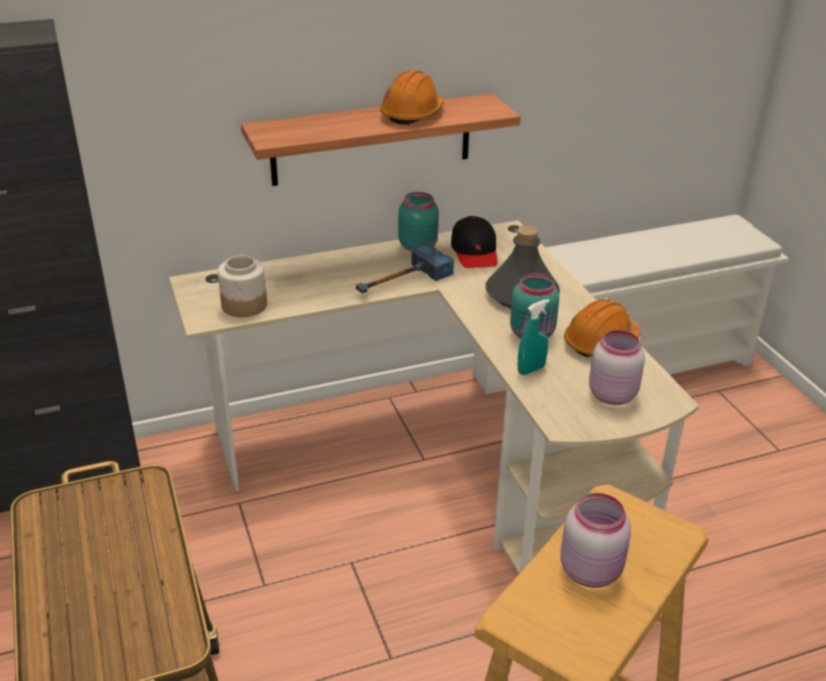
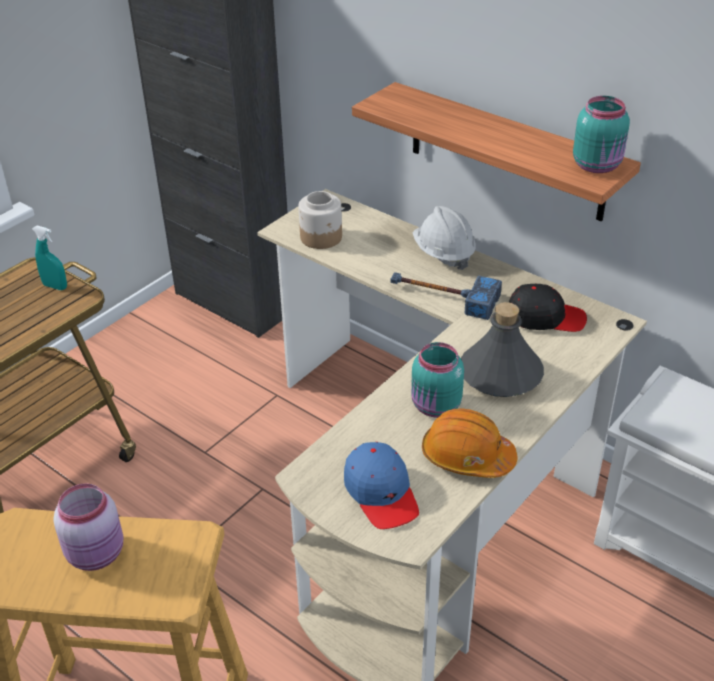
camera: 60 degrees right, 5 degrees up
orange hard hat [380,70,444,125] -> none
turquoise jar [398,192,439,251] -> turquoise jar moved to [573,96,630,173]
black cap [451,216,497,268] -> black cap turned 135 degrees counterclockwise [509,283,587,332]
turquoise spray bottle [518,299,550,375] -> turquoise spray bottle moved to [32,225,67,290]
pink jar [589,330,645,405] -> blue cap [344,442,419,529]
none -> white hard hat [413,206,476,270]

